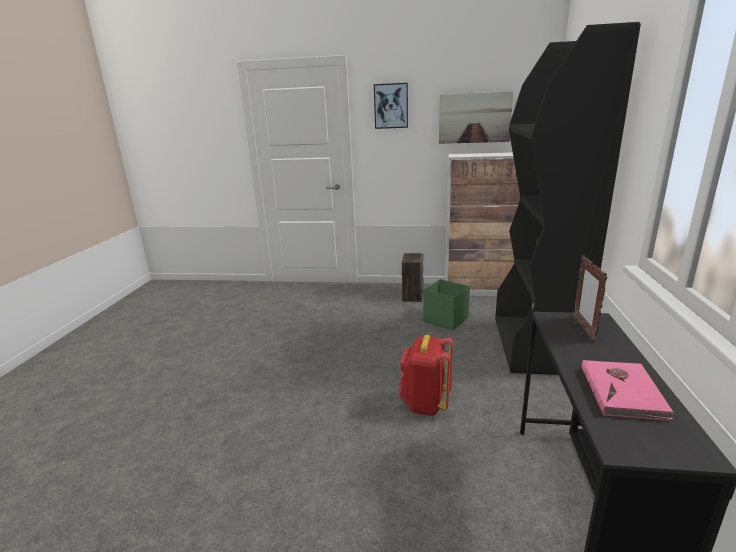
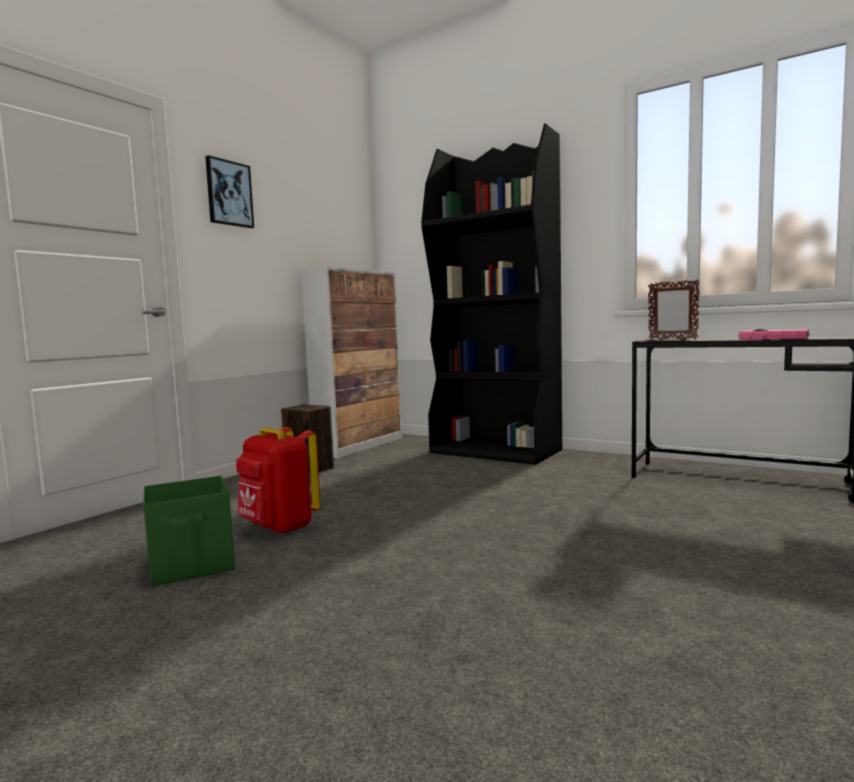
camera: 65 degrees left, 15 degrees down
red backpack [398,335,453,416] -> red backpack moved to [236,427,320,534]
green storage box [423,279,470,331] -> green storage box moved to [143,476,235,586]
picture [439,91,514,144] -> none

